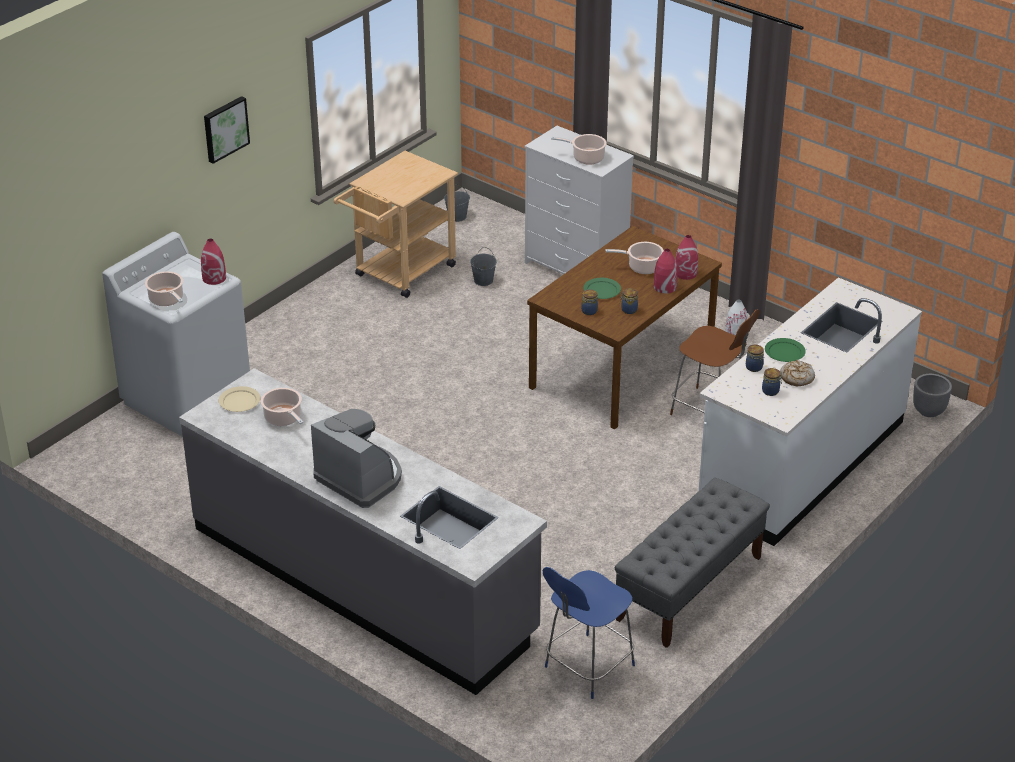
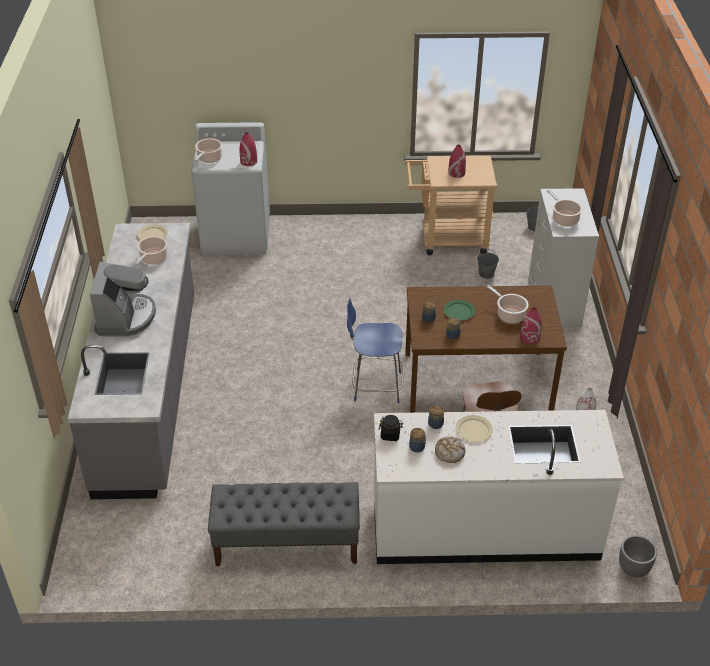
camera: 50 degrees right, 5 degrees up
picture [204,96,250,164] -> none
blue chair [543,567,635,699] -> blue chair moved to [347,298,404,403]
red vase [654,249,677,294] -> red vase moved to [448,145,466,178]
green plate [765,338,806,362] -> beige plate [456,415,493,442]
none -> black jar [379,415,403,441]

